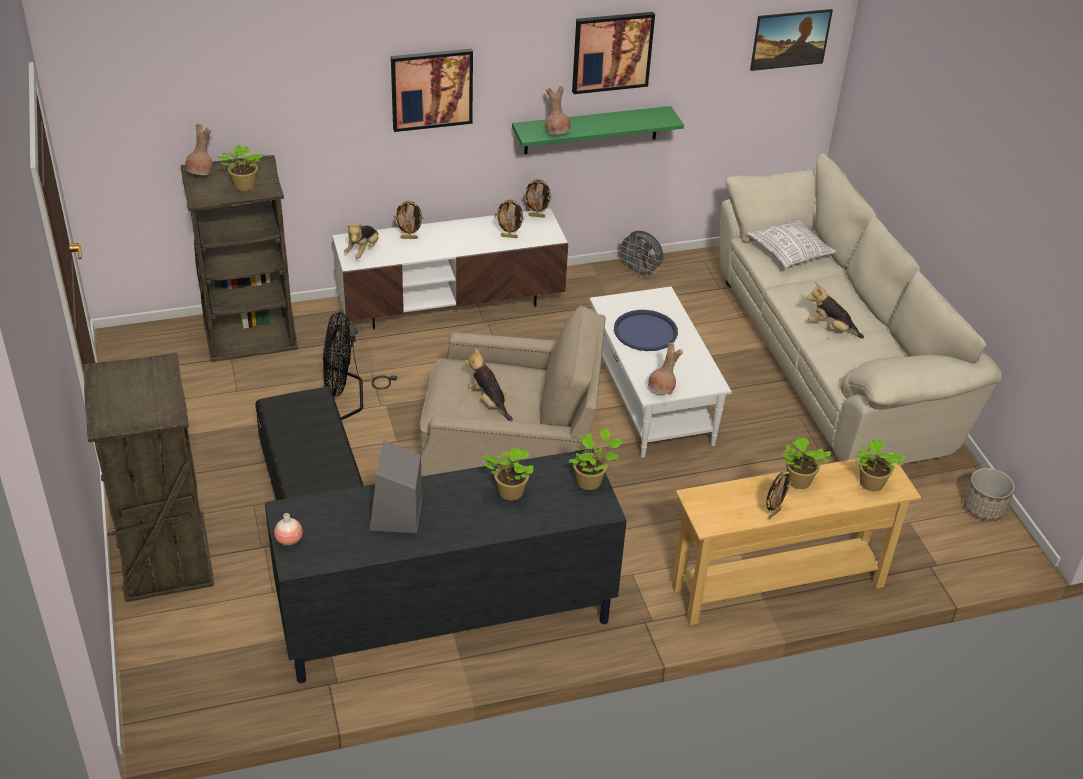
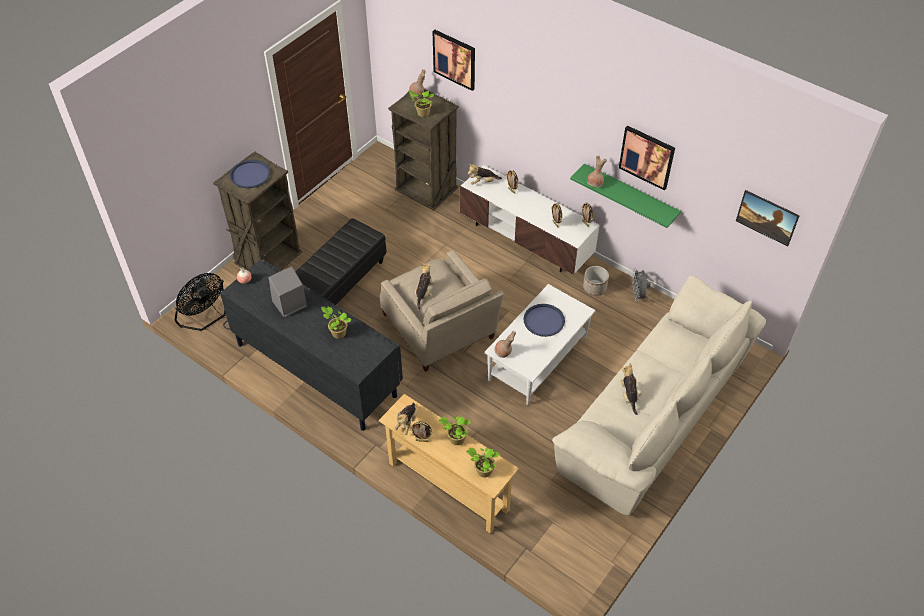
camera: 55 degrees right, 10 degrees up
black fan [323,311,398,420] -> black fan moved to [175,273,230,331]
picture [391,49,473,132] -> picture moved to [432,30,475,91]
potted plant [569,428,623,490] -> none
pillow [747,220,837,269] -> none
planter [964,468,1015,521] -> planter moved to [583,266,609,296]
none -> blue tray [230,160,270,188]
none -> plush toy [394,403,417,435]

